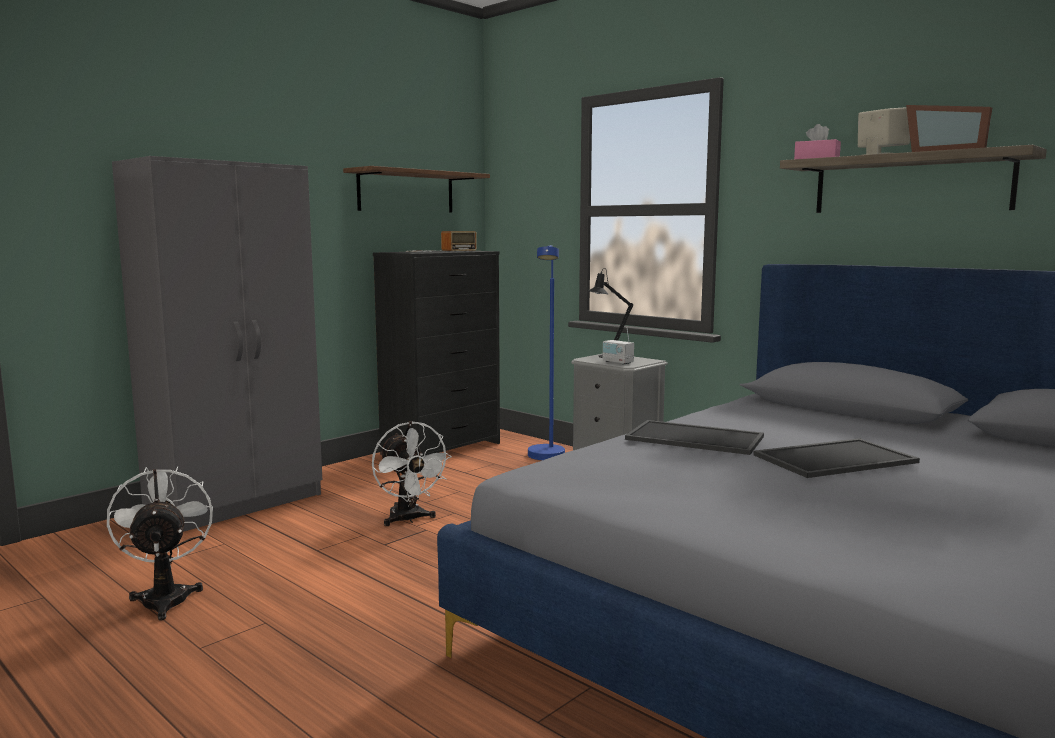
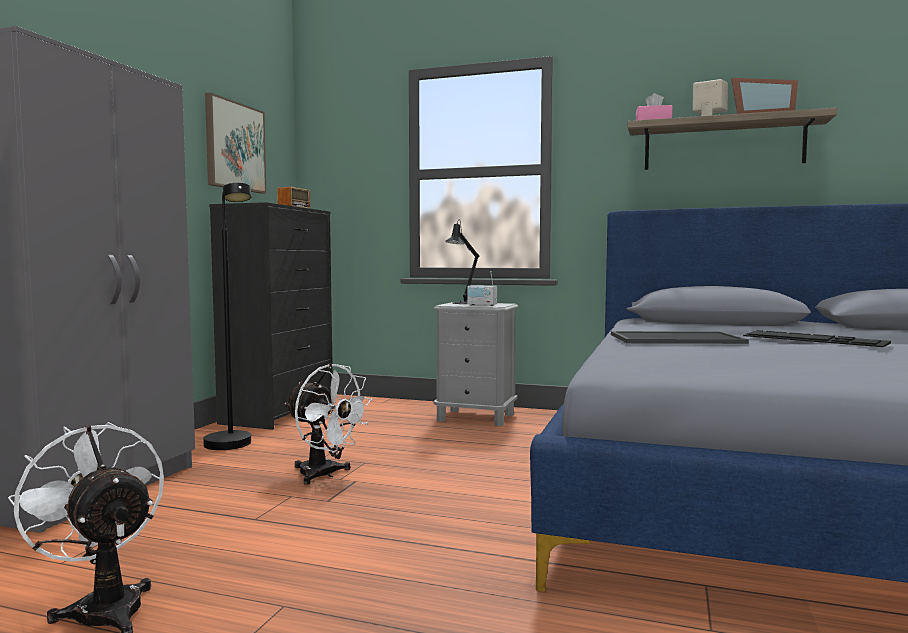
camera: 25 degrees left, 5 degrees down
shelf [343,166,490,213] -> picture [205,92,266,194]
blue floor lamp [528,245,565,460] -> none
tray [753,438,920,478] -> keyboard [743,330,891,347]
none -> black floor lamp [203,183,251,450]

